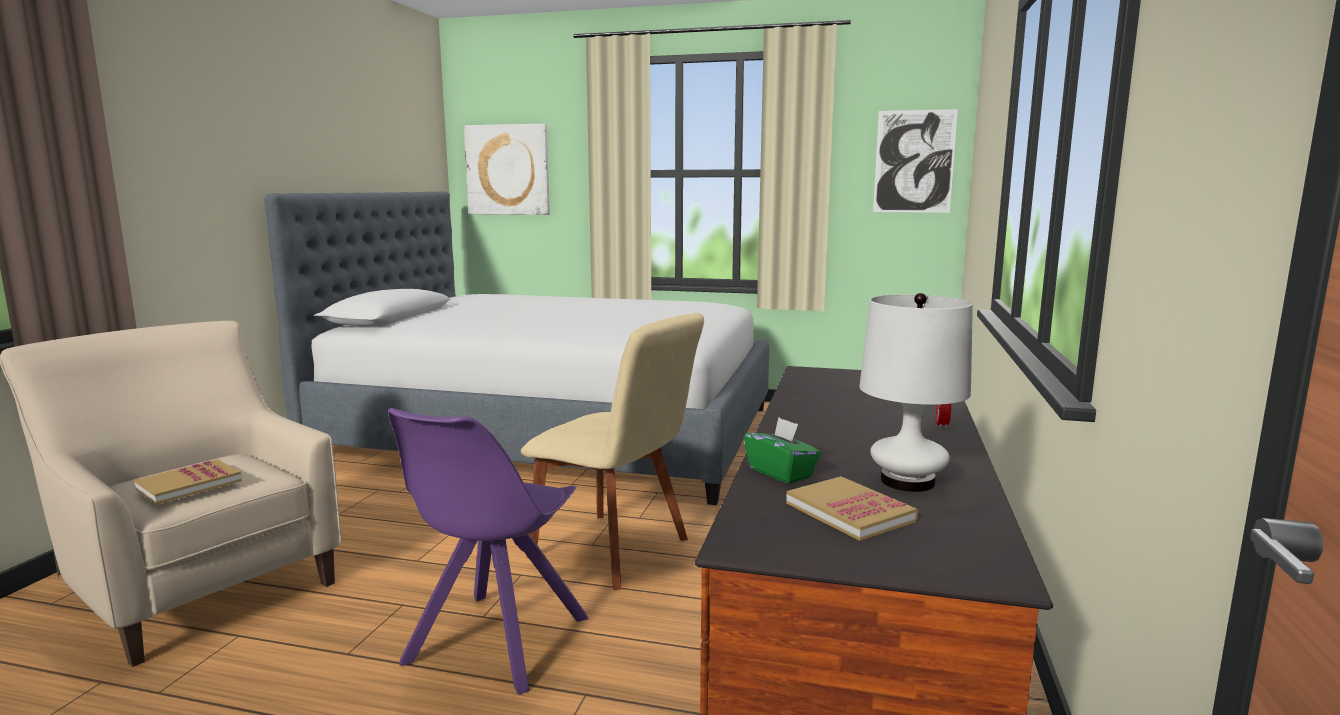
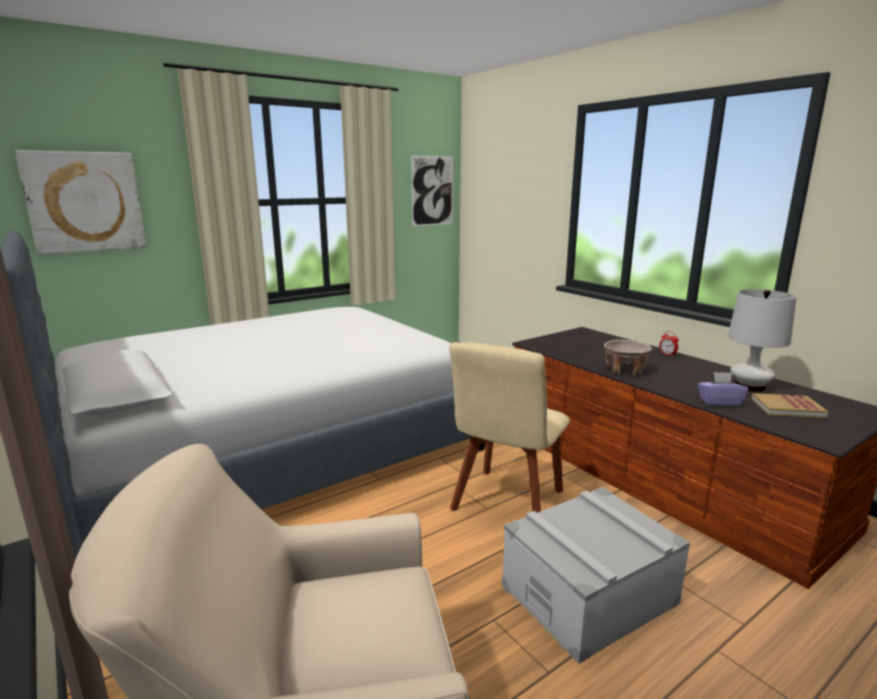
camera: 50 degrees left, 5 degrees up
book [134,459,242,504] -> none
purple chair [388,408,588,695] -> grey storage box [502,487,690,663]
beige chair [521,313,704,590] -> beige chair turned 135 degrees clockwise [449,342,570,513]
green tissue box [744,417,821,484] -> purple tissue box [698,372,749,406]
none -> beige bowl [604,339,652,376]

